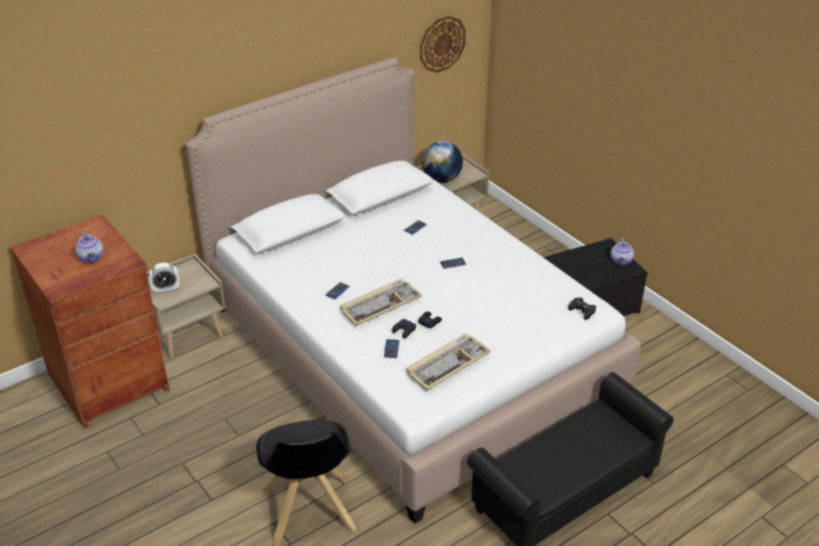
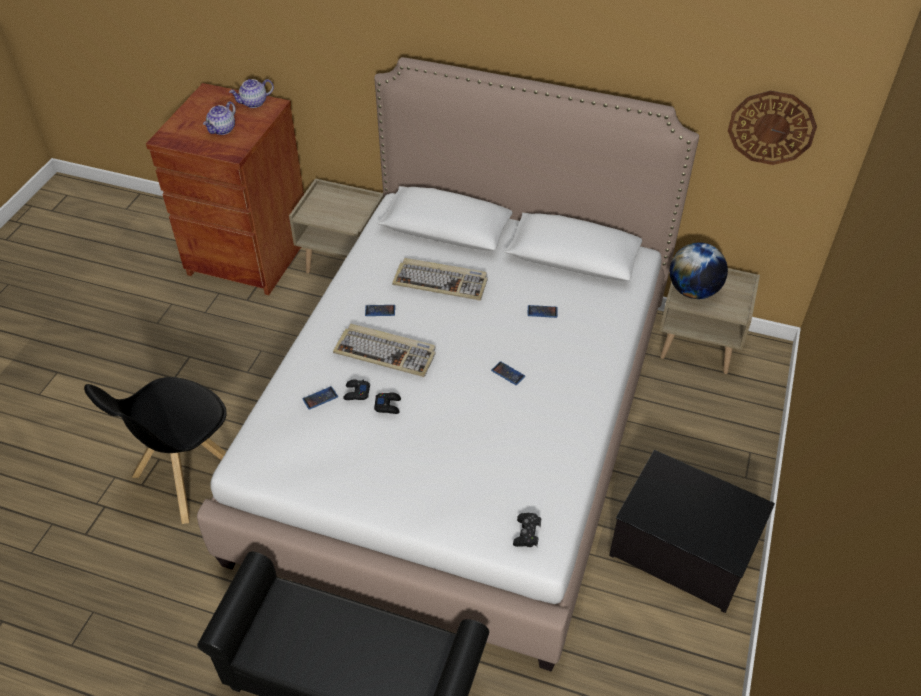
camera: 55 degrees right, 10 degrees up
alarm clock [149,262,179,294] -> none
keyboard [406,333,490,391] -> keyboard moved to [392,258,488,301]
teapot [611,238,634,266] -> teapot moved to [229,79,274,108]

